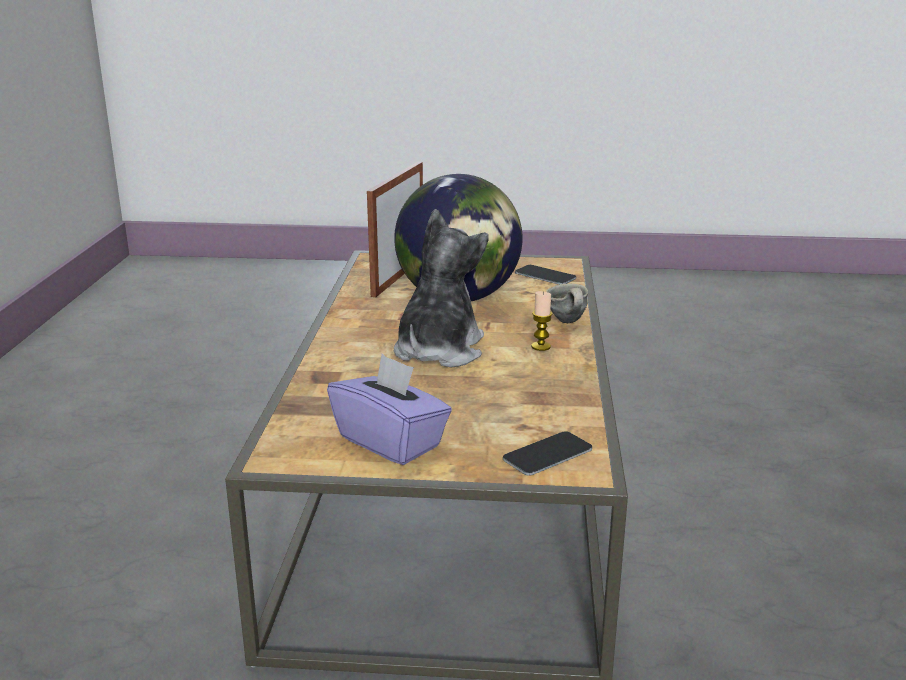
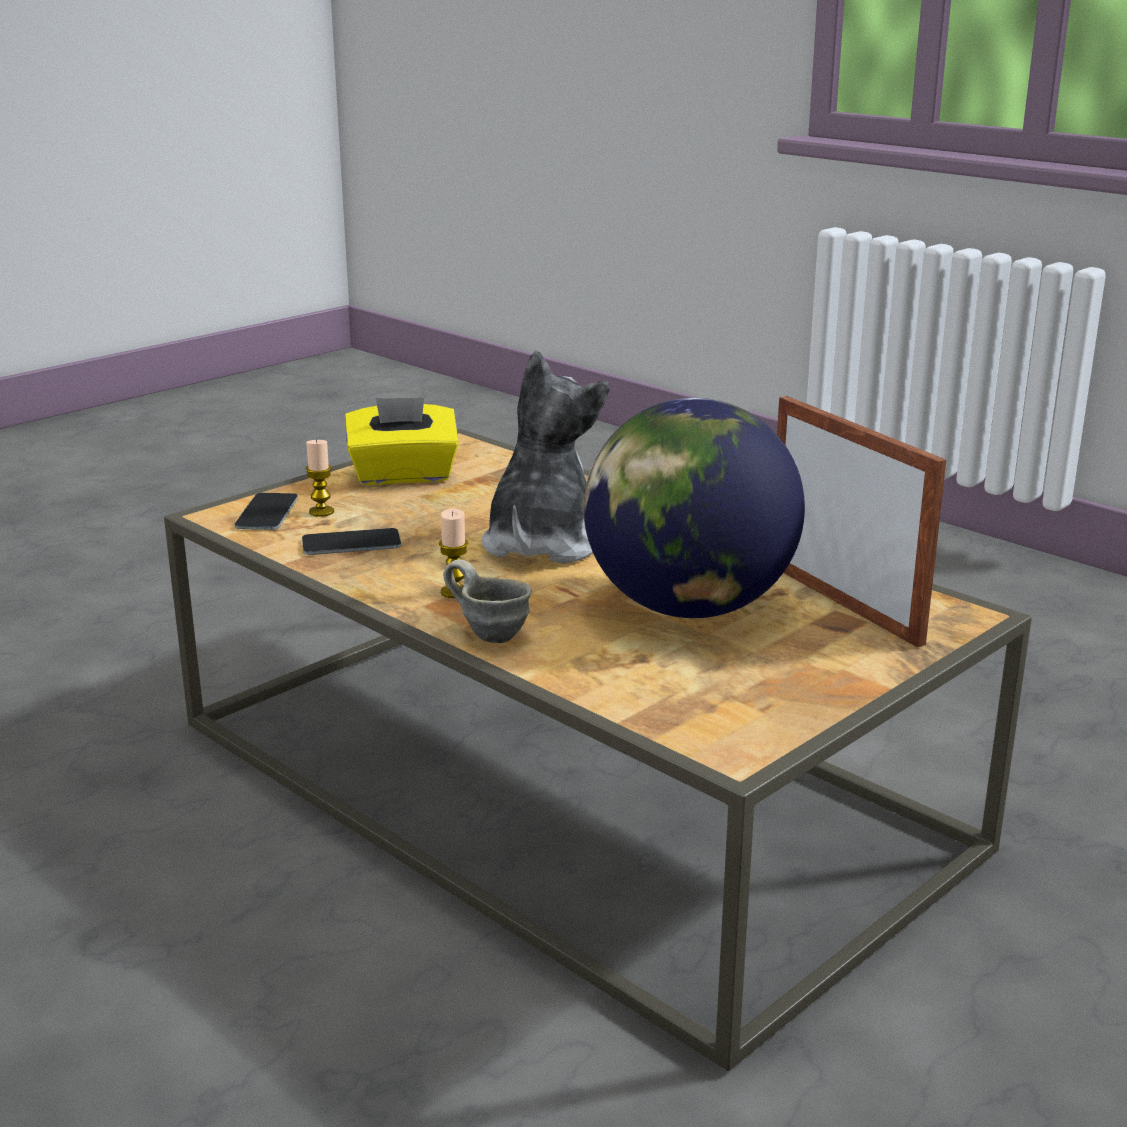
camera: 130 degrees right, 0 degrees up
purple tissue box [327,354,452,465] -> yellow tissue box [345,397,459,485]
plush toy [394,209,489,368] -> plush toy turned 135 degrees counterclockwise [482,350,609,563]
phone [515,265,576,285] -> phone moved to [302,528,401,555]
none -> candle [306,439,334,517]

